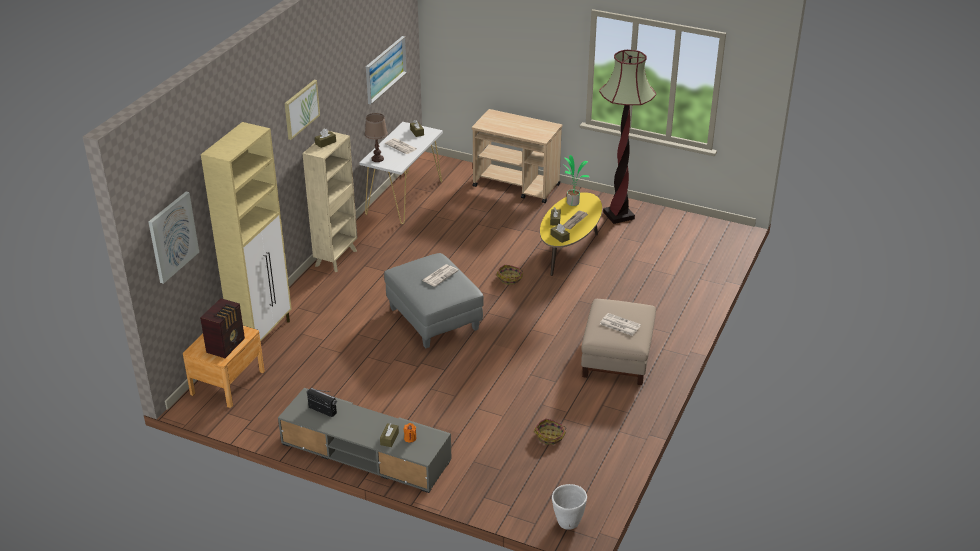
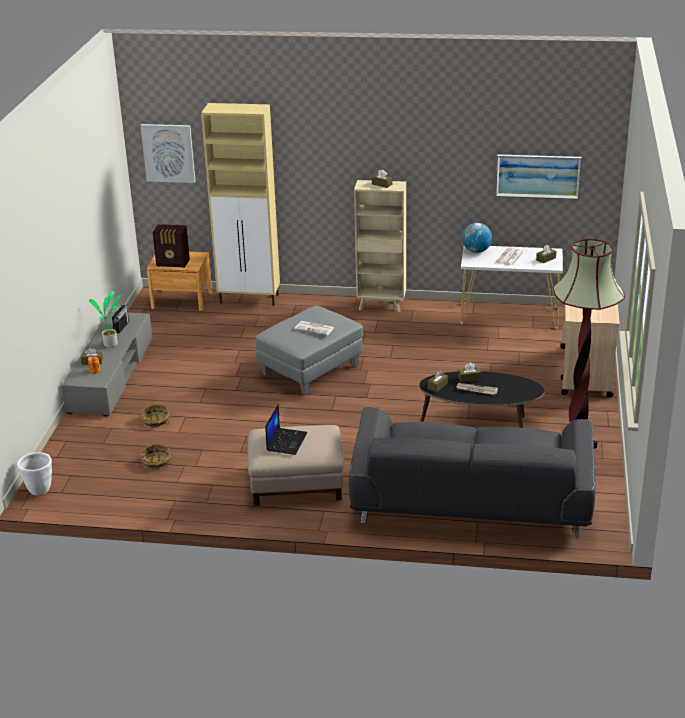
camera: 75 degrees right, 5 degrees down
picture [284,80,320,140] -> none
brown table lamp [365,113,388,162] -> globe [462,223,492,253]
basket [496,264,523,285] -> basket moved to [140,405,169,427]
yellow coffee table [540,192,602,276] -> black coffee table [419,371,545,428]
potted plant [563,155,589,206] -> potted plant moved to [89,291,121,347]
newspaper [600,313,641,336] -> laptop [265,404,307,455]
none -> grey sofa [349,407,595,538]

